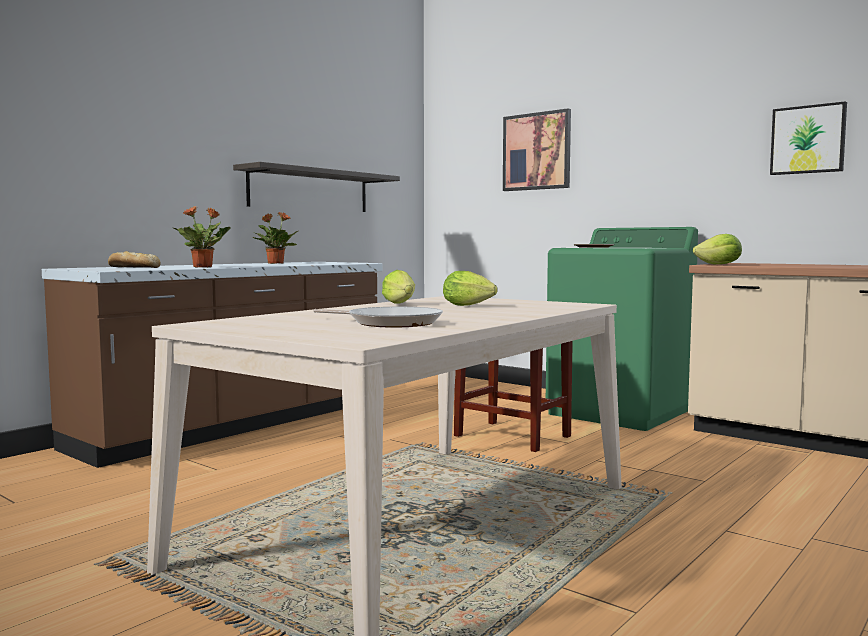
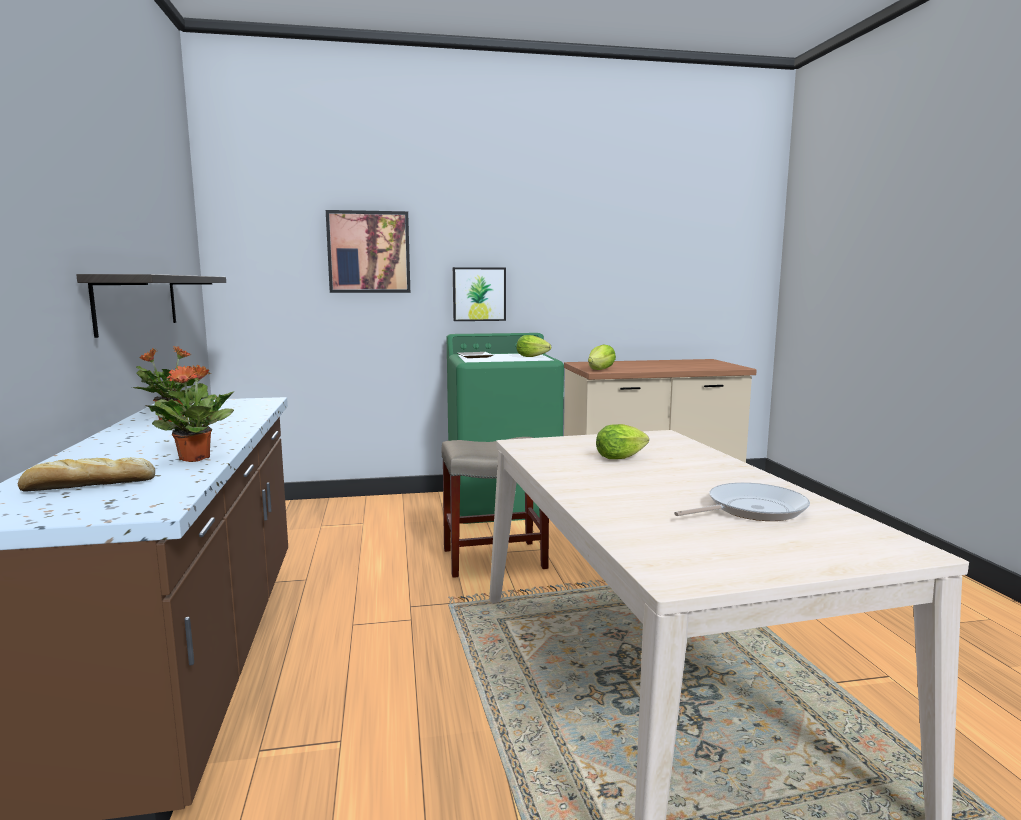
camera: 50 degrees left, 5 degrees up
lettuce [382,270,415,304] -> lettuce moved to [516,335,551,357]
picture [770,101,847,175] -> picture moved to [453,267,506,321]

